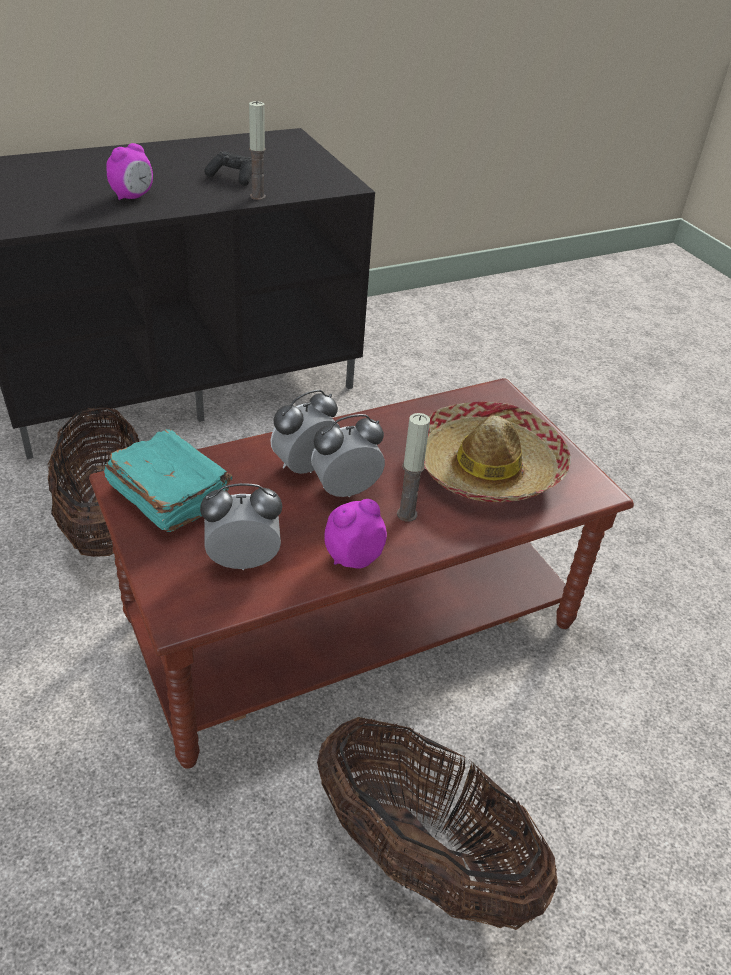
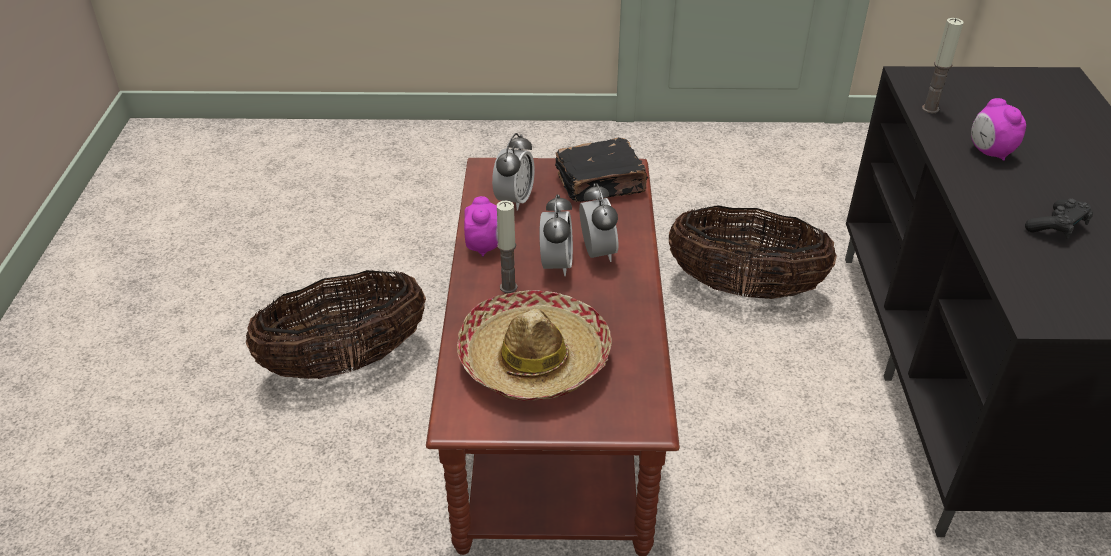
camera: 120 degrees right, 0 degrees up
turquoise book [104,429,232,532] -> black book [555,138,648,202]
candle [249,100,266,200] -> candle moved to [922,18,964,113]

